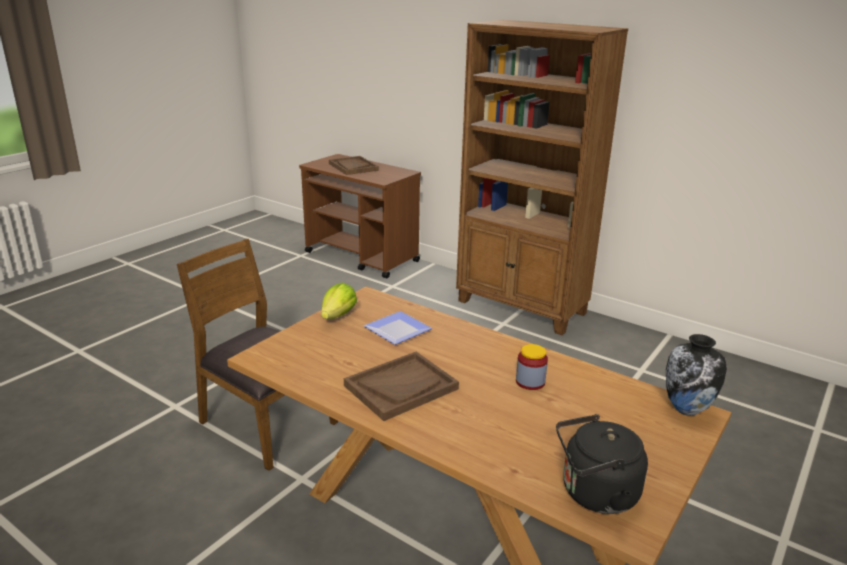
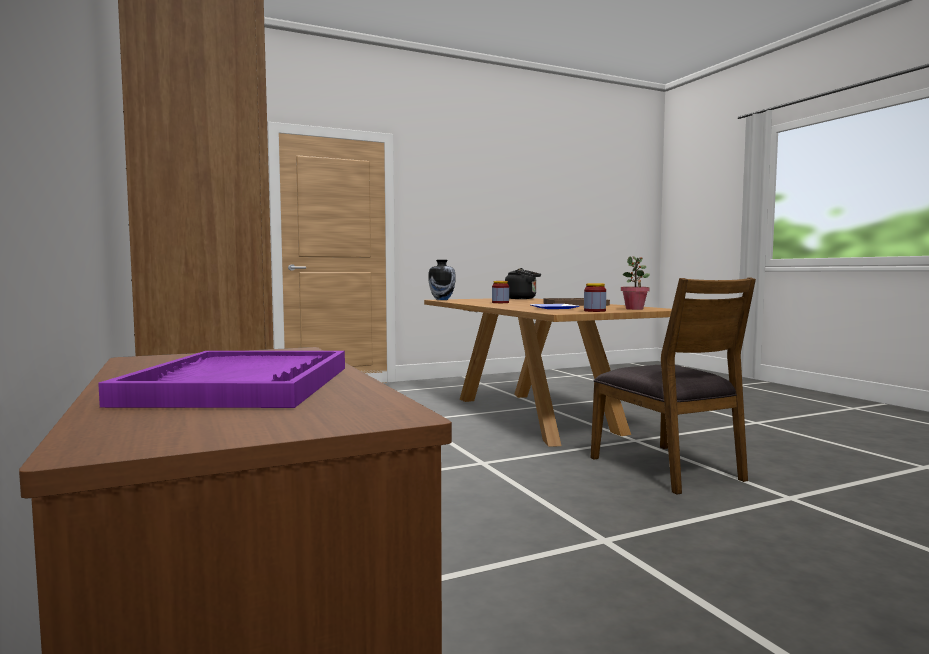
camera: 150 degrees left, 20 degrees down
lettuce [321,283,357,319] -> jar [584,283,606,312]
brown tray [329,156,379,175] -> purple tray [98,351,345,408]
none -> potted plant [621,256,650,310]

